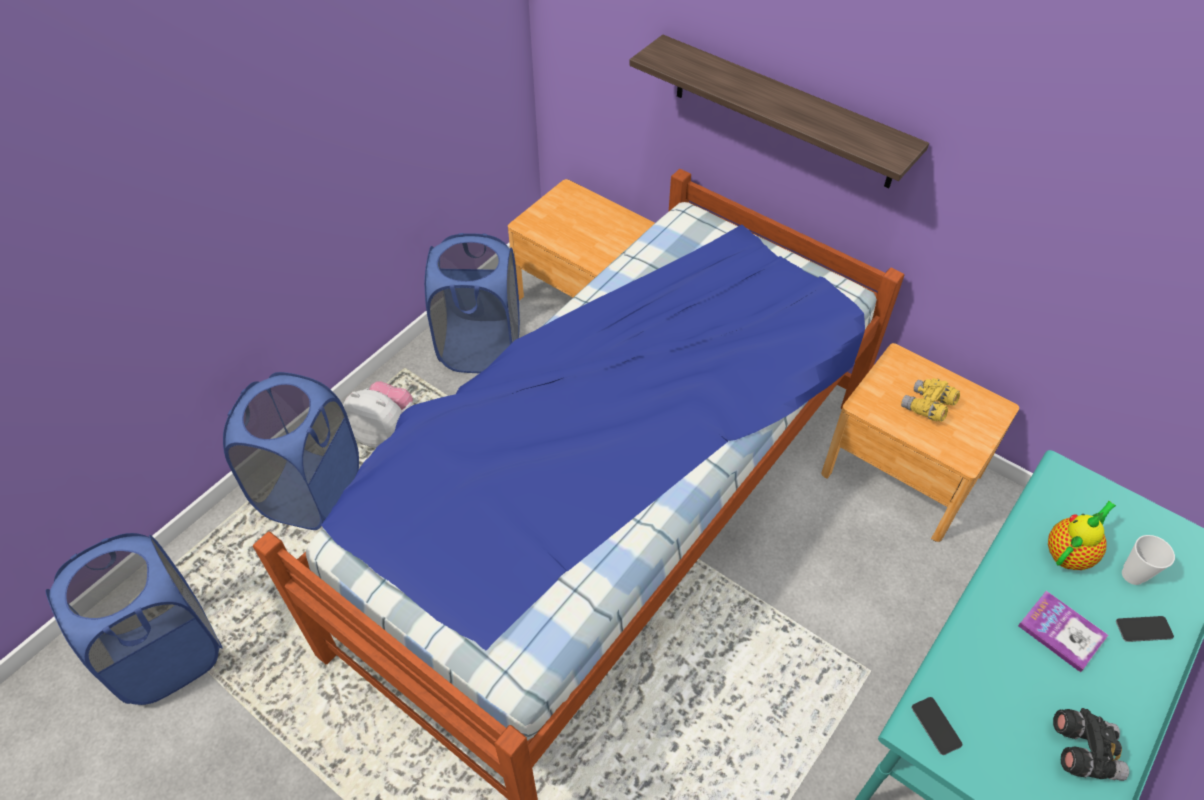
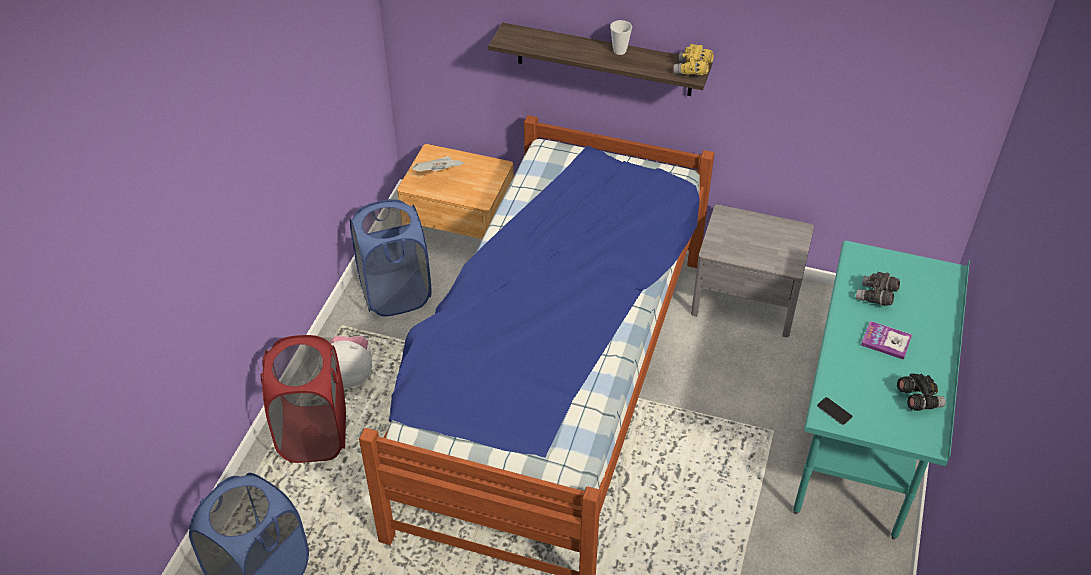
camera: 20 degrees left, 5 degrees down
blue laundry basket [223,372,359,530] -> red laundry basket [261,335,346,463]
brown nightstand [821,343,1019,542] -> grey nightstand [691,205,814,337]
yellow binoculars [901,378,960,422] -> yellow binoculars moved to [673,44,714,76]
teapot [1048,501,1116,570] -> grey binoculars [856,272,900,306]
phone [1116,616,1174,642] -> none
cup [1122,535,1175,585] -> cup moved to [610,20,632,55]
none -> newspaper [412,156,465,172]

